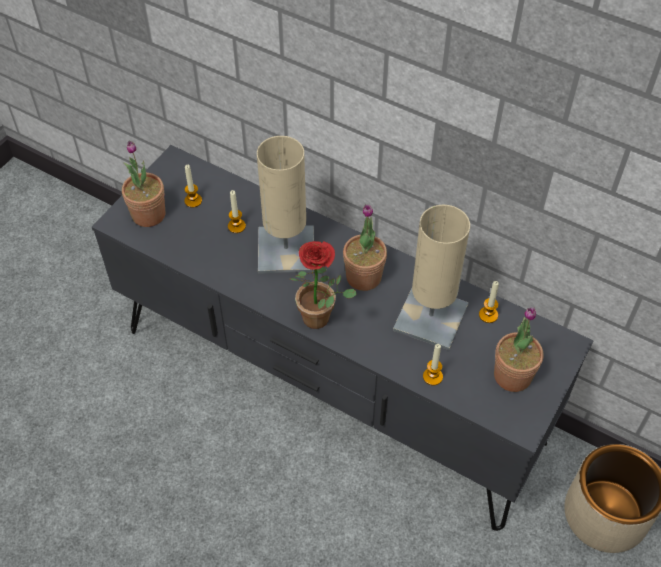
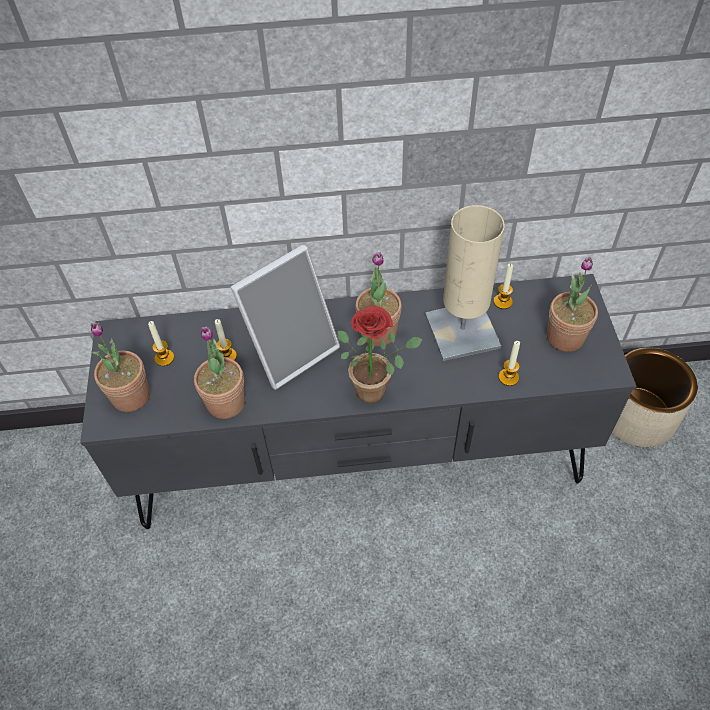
camera: 35 degrees left, 0 degrees up
beige table lamp [257,136,315,274] -> picture frame [231,245,340,390]
none -> potted plant [194,327,245,419]

